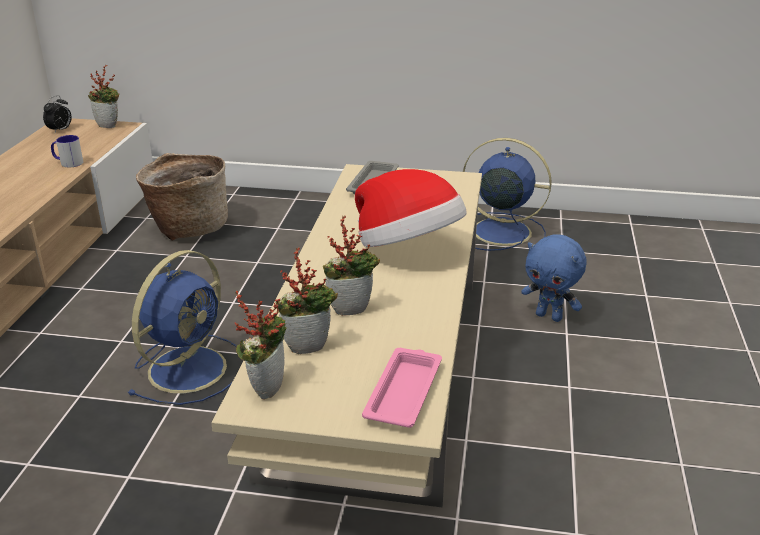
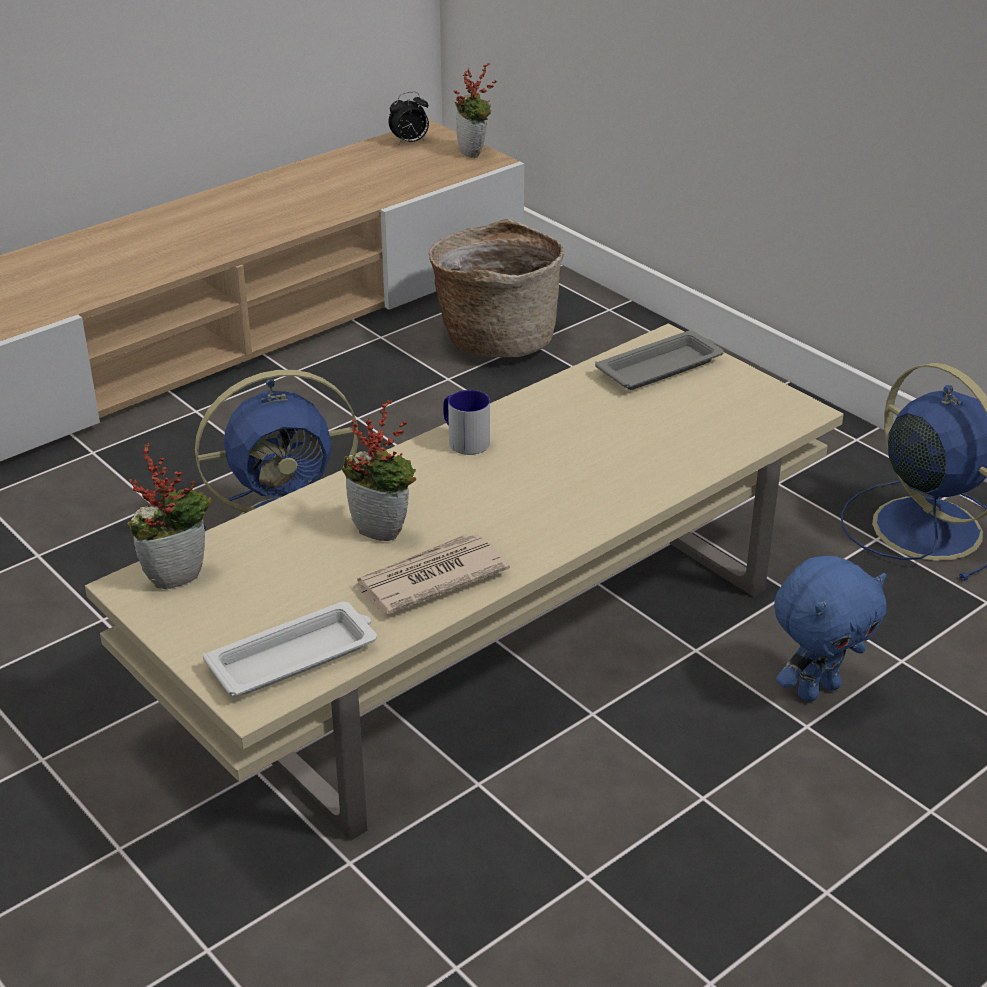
camera: 40 degrees right, 5 degrees up
mug [51,135,83,167] -> mug moved to [443,390,490,455]
potted plant [276,248,338,354] -> none
hat [355,169,467,247] -> none
pink tray [362,348,442,428] -> white tray [203,602,377,696]
blue plush toy [521,234,586,322] -> blue plush toy turned 105 degrees counterclockwise [774,556,887,702]
none -> newspaper [352,534,510,614]

